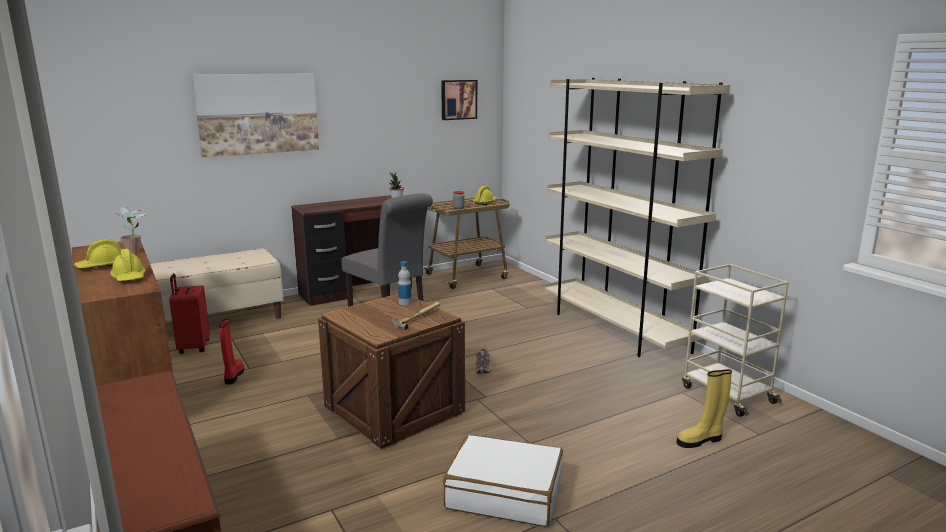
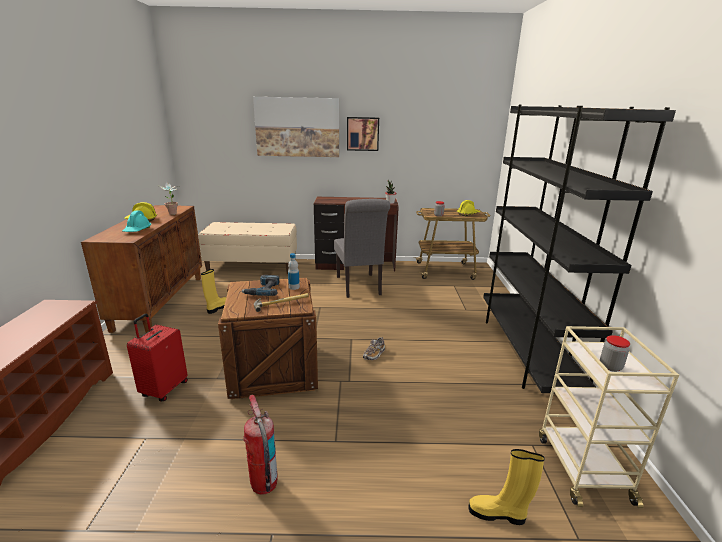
camera: 30 degrees right, 5 degrees up
yellow hard hat [110,249,146,281] -> turquoise hard hat [122,211,151,232]
red suitcase [169,274,210,354] -> red suitcase moved to [127,314,188,401]
red boot [219,319,244,385] -> yellow boot [201,269,226,314]
picture [441,80,477,120] -> picture moved to [347,117,379,151]
white suitcase [443,434,563,526] -> fire extinguisher [243,395,278,494]
beige bookcase [543,78,730,357] -> black bookcase [483,105,676,393]
none -> power drill [241,275,279,296]
none -> jar [600,335,630,372]

